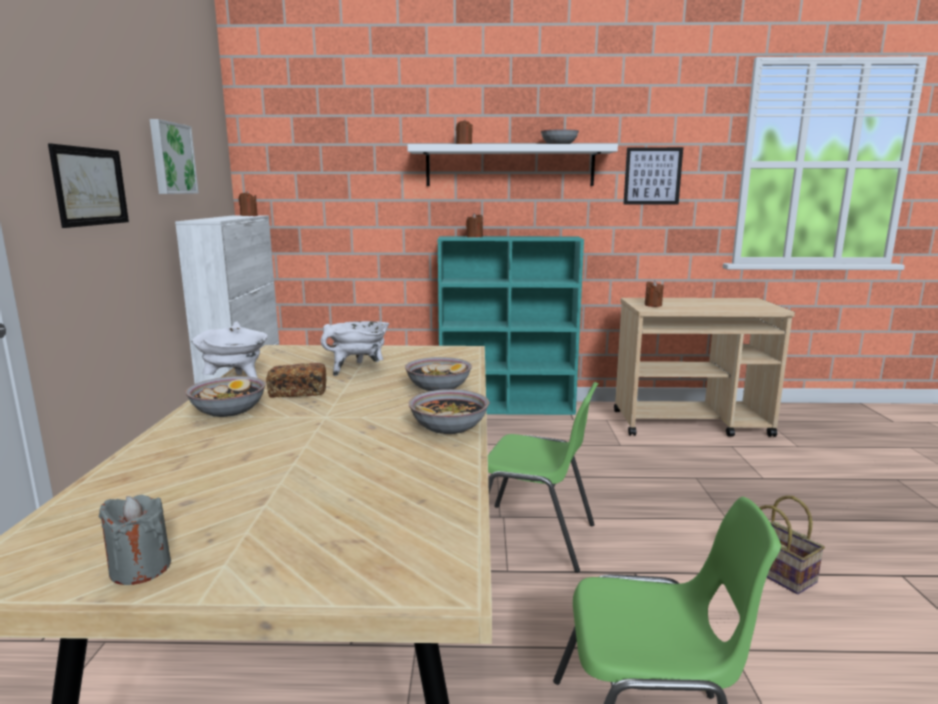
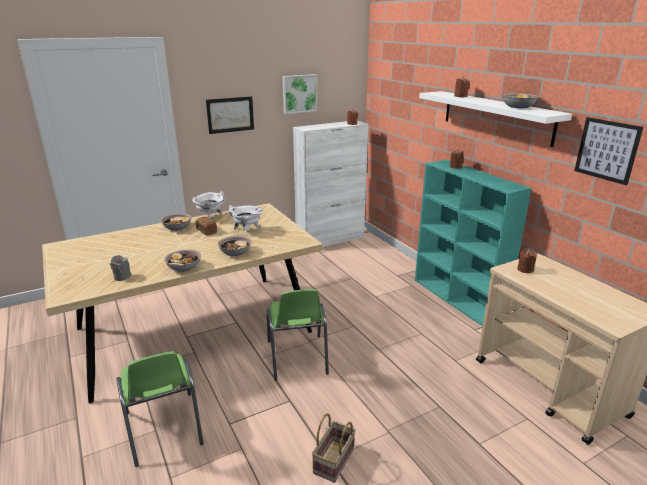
camera: 60 degrees right, 10 degrees up
grey candle [99,495,171,585] -> grey candle moved to [110,255,131,281]

